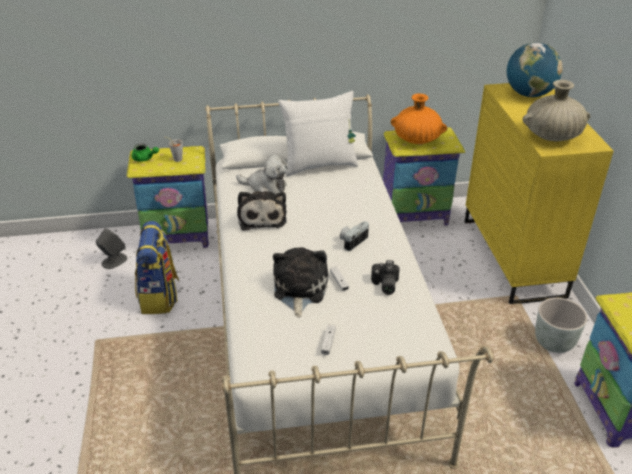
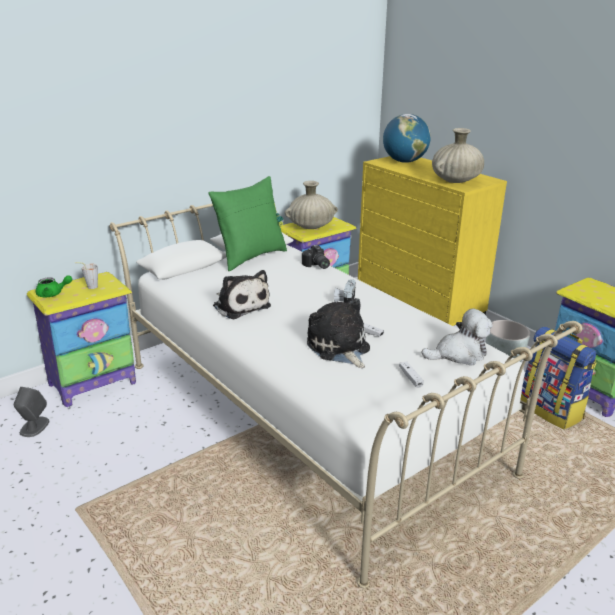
camera: 30 degrees left, 10 degrees down
backpack [135,221,179,314] -> backpack moved to [520,327,596,430]
plush toy [236,155,288,194] -> plush toy moved to [421,308,493,366]
white pillow [278,91,358,176] -> green pillow [208,176,287,271]
camera [371,260,400,295] -> camera moved to [302,245,330,269]
orange vase [391,94,447,144] -> beige vase [285,181,338,229]

